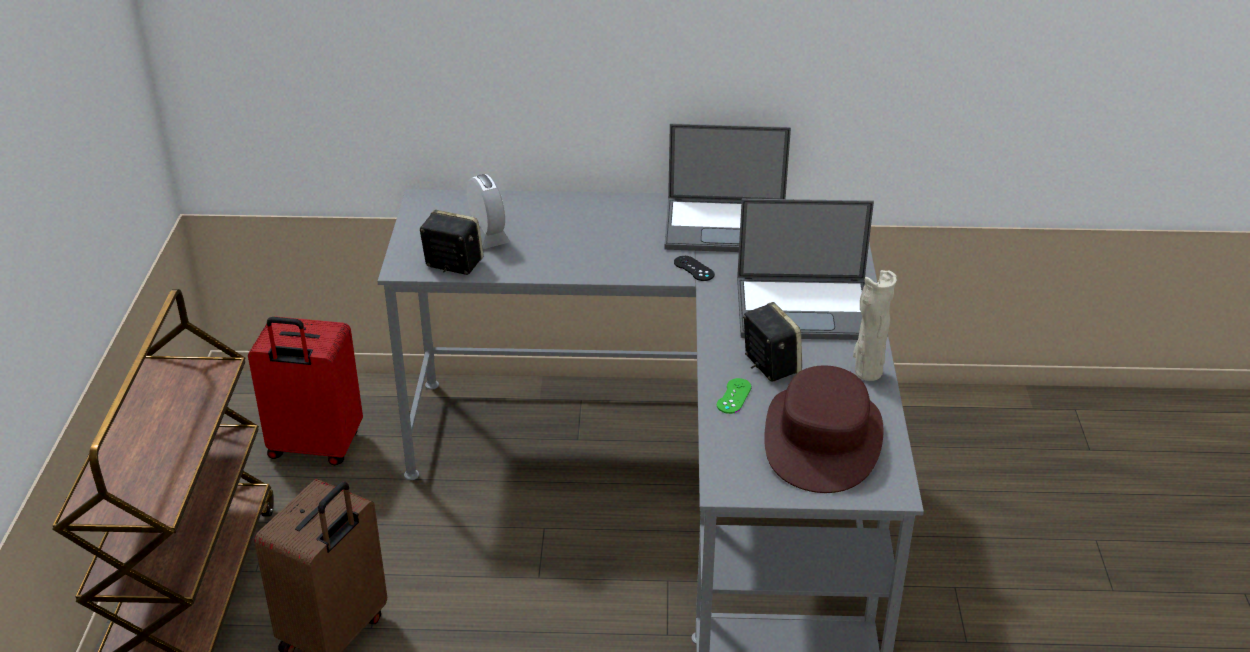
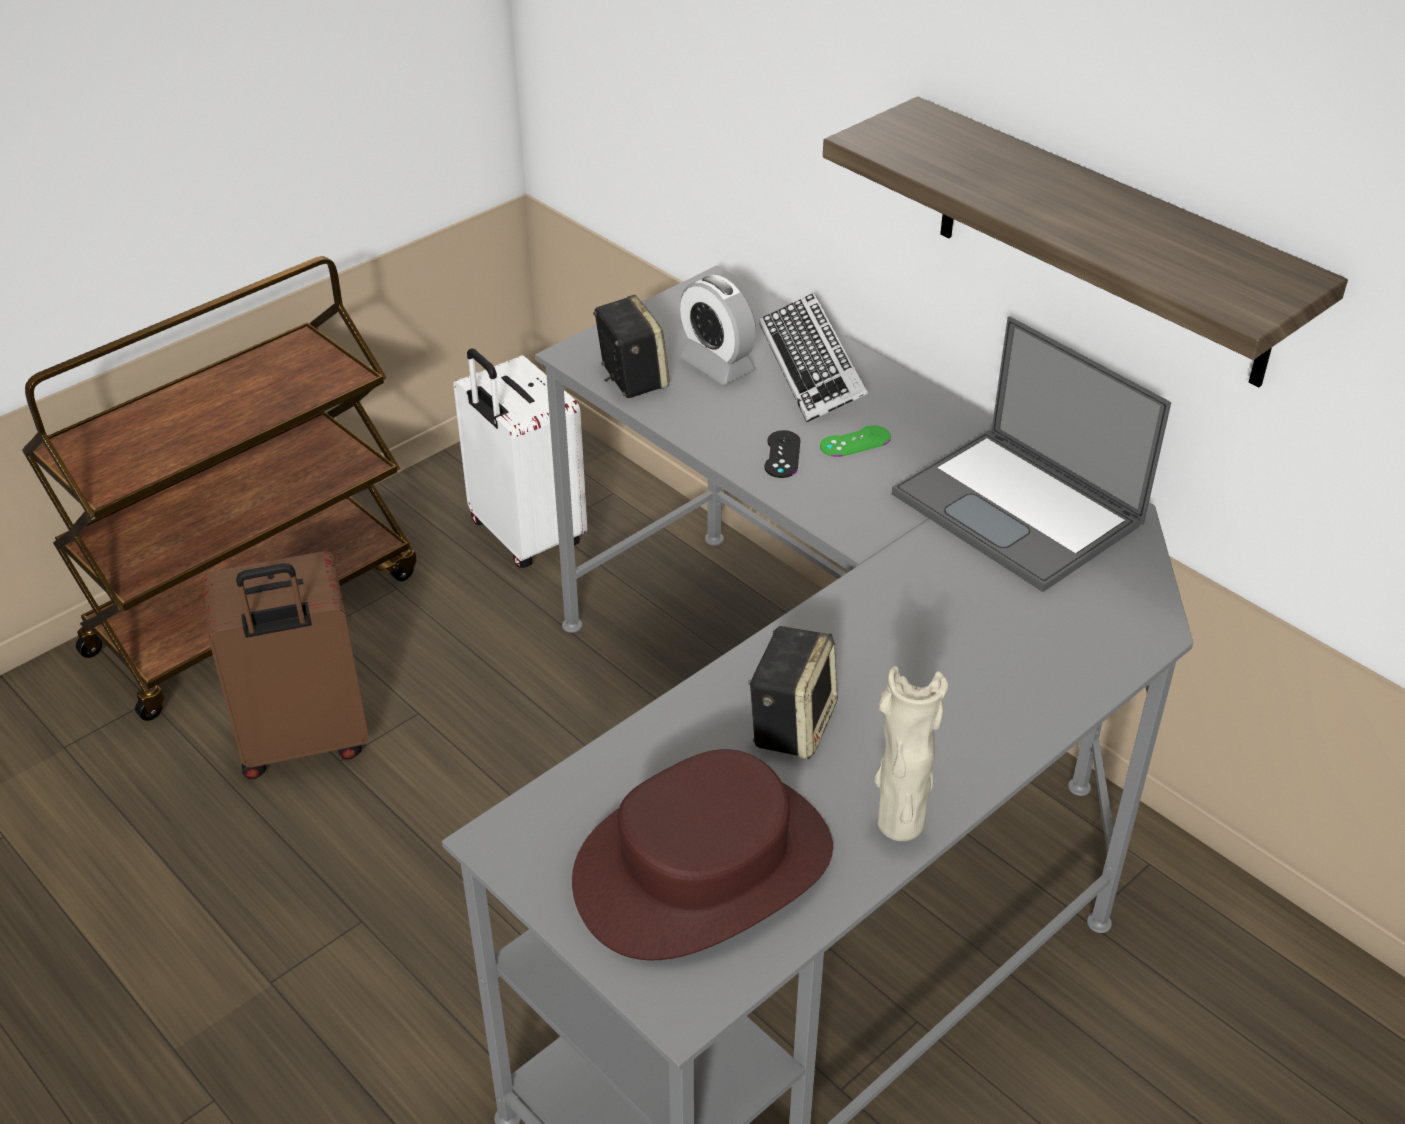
camera: 45 degrees right, 5 degrees up
red suitcase [248,316,363,465] -> white suitcase [453,348,587,568]
alarm clock [467,174,510,249] -> alarm clock turned 120 degrees clockwise [680,275,756,385]
black game controller [674,256,715,281] -> black game controller moved to [764,430,800,478]
green game controller [717,378,752,414] -> green game controller moved to [820,425,891,457]
laptop [737,199,874,340] -> none
none -> keyboard [759,293,868,423]
none -> shelf [823,96,1348,387]

